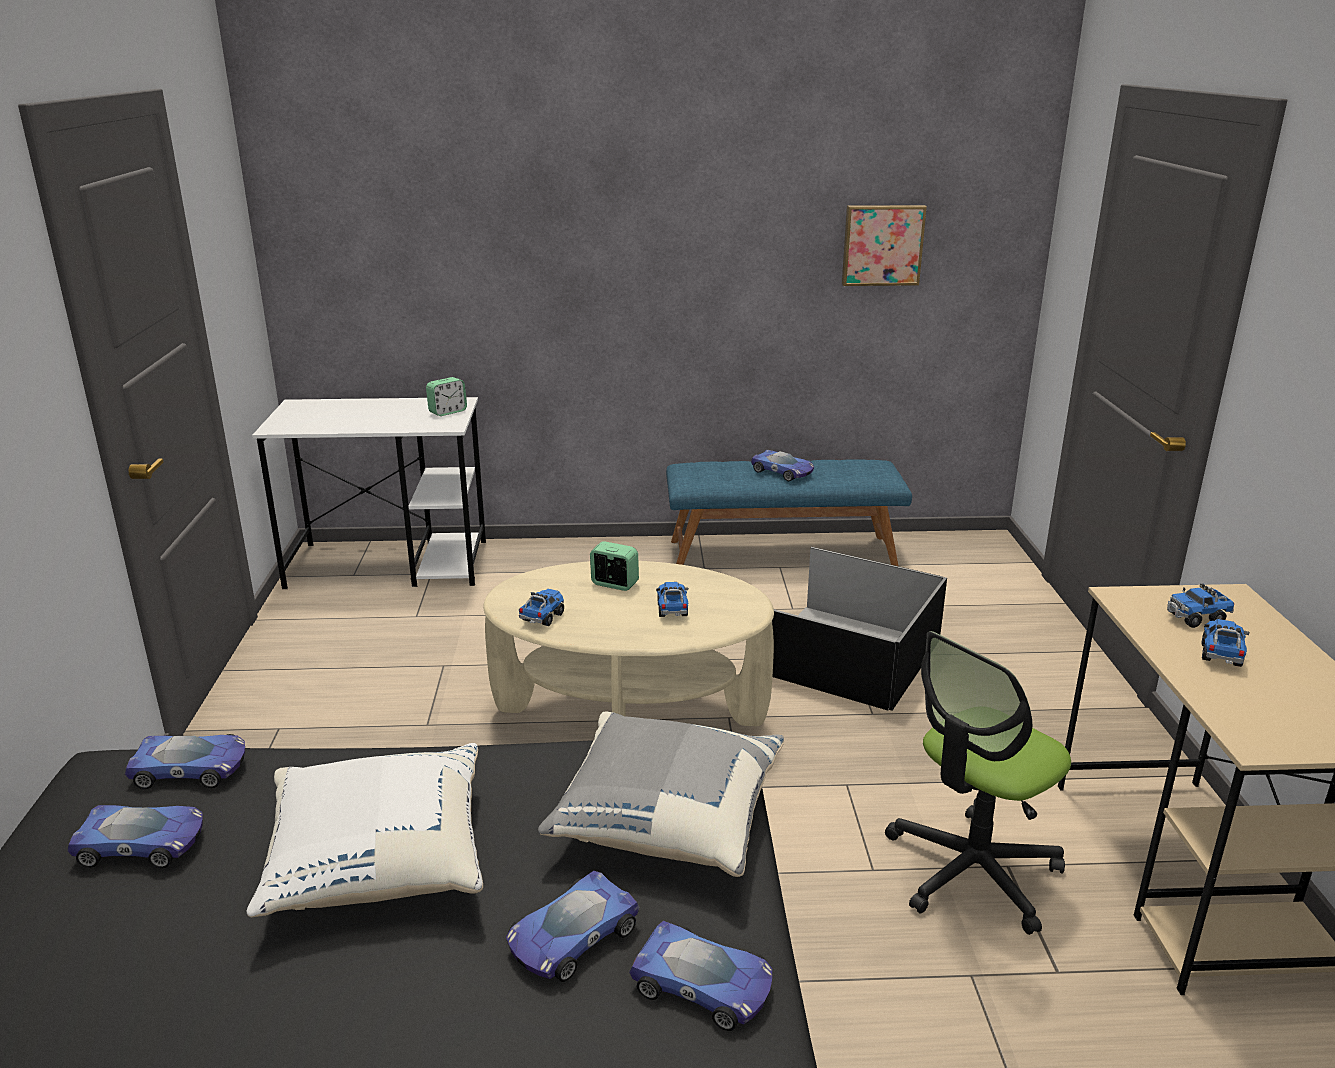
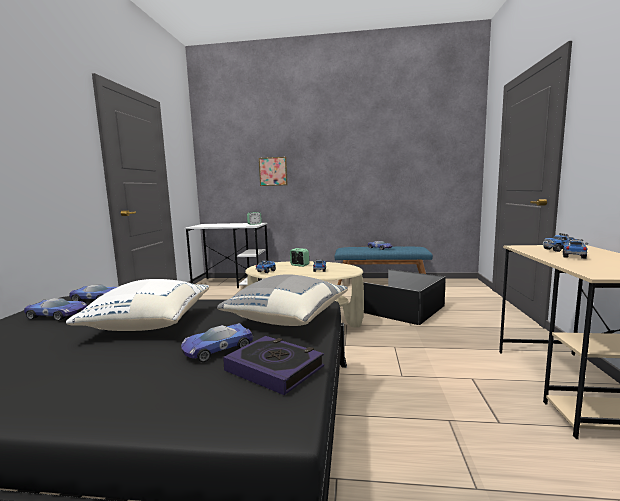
camera: 10 degrees right, 15 degrees down
toy car [629,921,772,1031] -> book [223,336,324,395]
picture [842,205,927,286] -> picture moved to [259,157,288,186]
office chair [885,631,1071,935] -> none

